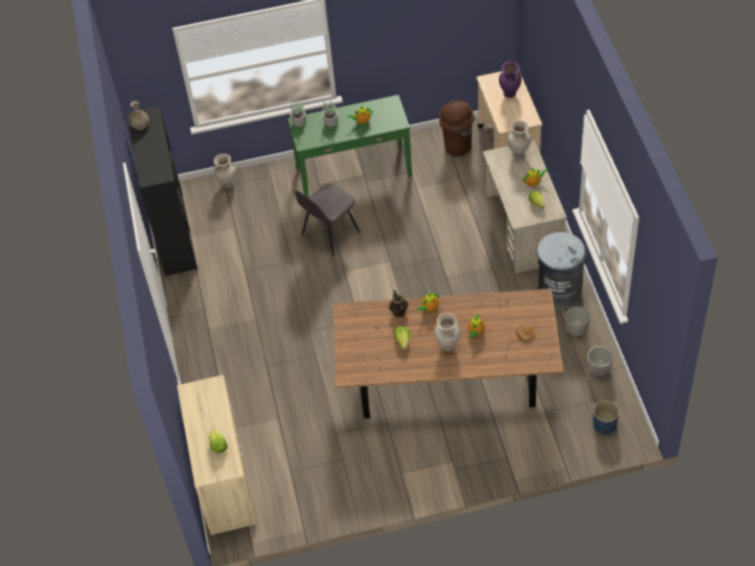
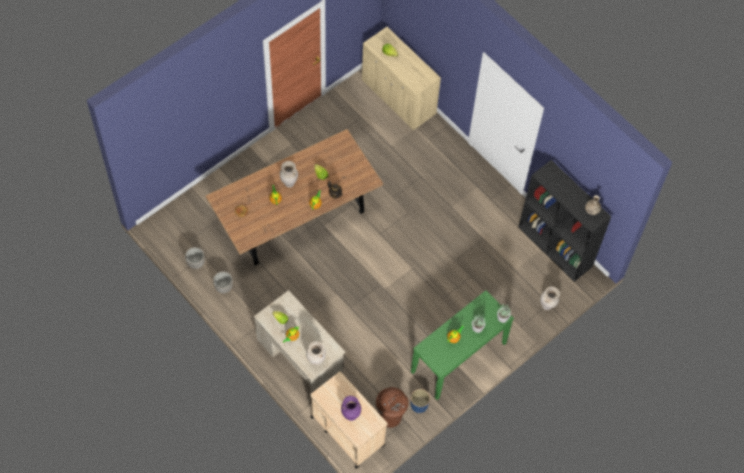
camera: 145 degrees right, 10 degrees up
grey chair [294,184,360,256] -> none
grey trash can [537,232,589,309] -> none
blue planter [593,401,619,435] -> blue planter moved to [410,389,430,413]

